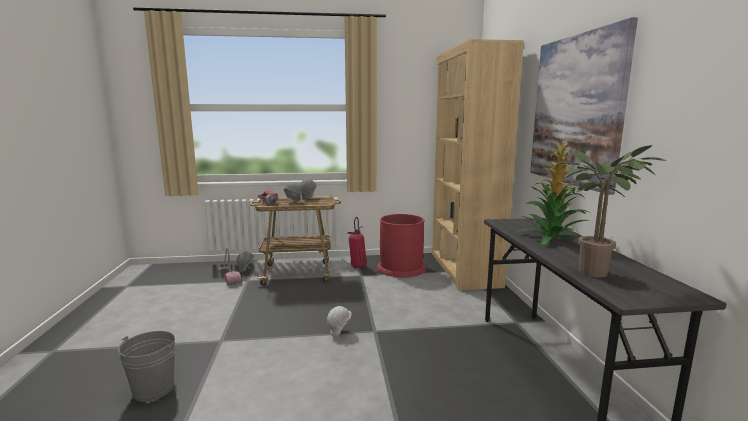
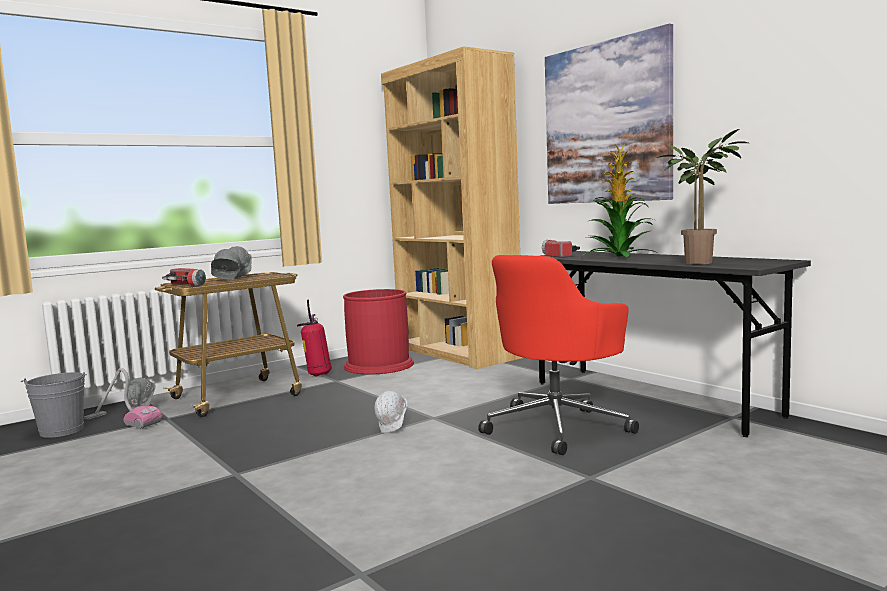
camera: 30 degrees left, 5 degrees down
grey bucket [118,331,176,402] -> grey bucket moved to [21,372,87,438]
none -> red office chair [478,255,639,455]
none -> flashlight [542,240,580,258]

